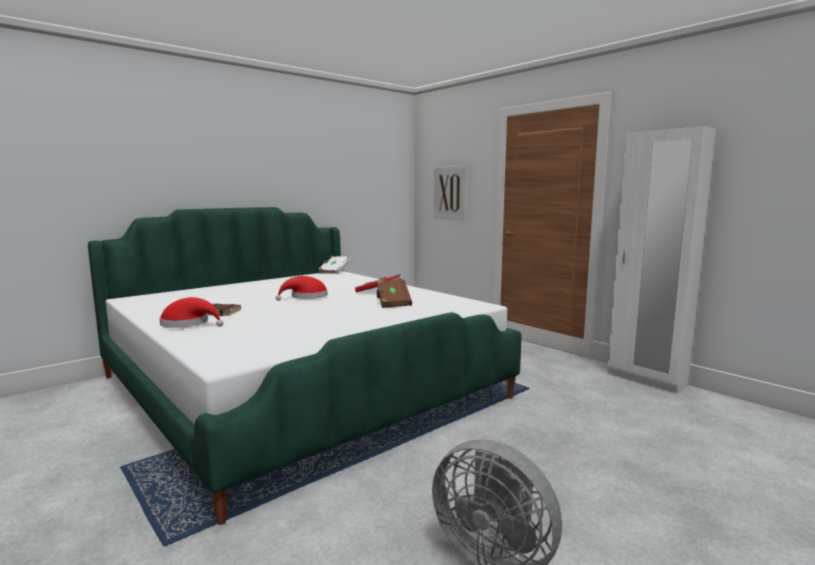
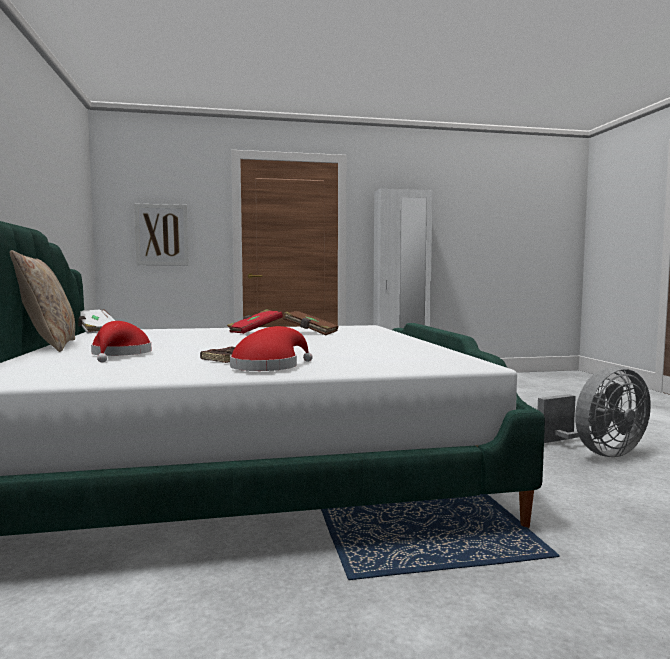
camera: 60 degrees left, 5 degrees down
red hat [276,276,328,301] -> red hat moved to [91,321,152,363]
none -> beige pillow [10,250,75,352]

